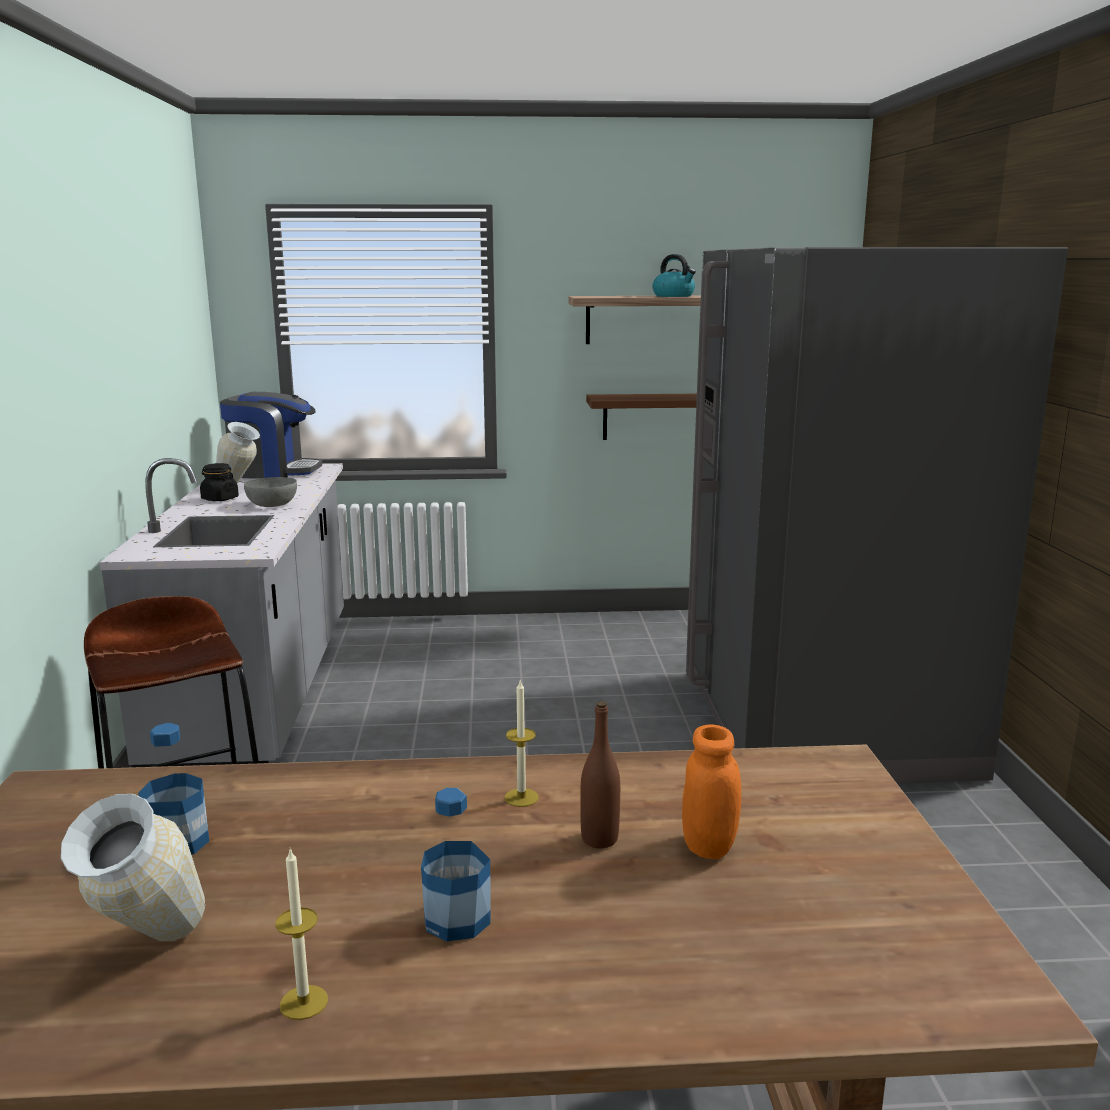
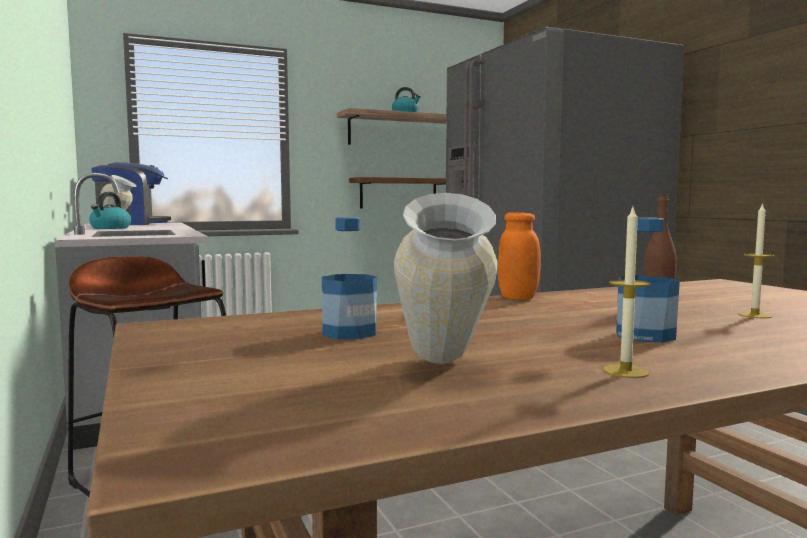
camera: 20 degrees left, 10 degrees down
black jar [200,463,239,501] -> kettle [89,192,131,229]
grey bowl [244,477,297,507] -> none
candle [505,681,539,807] -> candle moved to [738,203,774,318]
orange jar [682,725,741,859] -> orange jar moved to [498,212,541,300]

